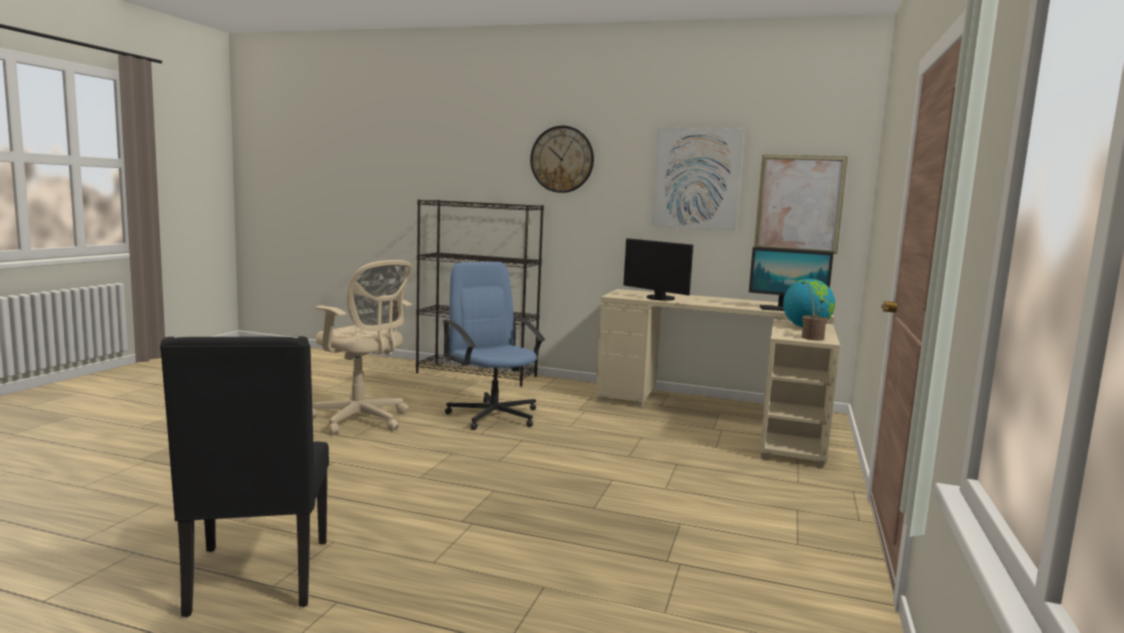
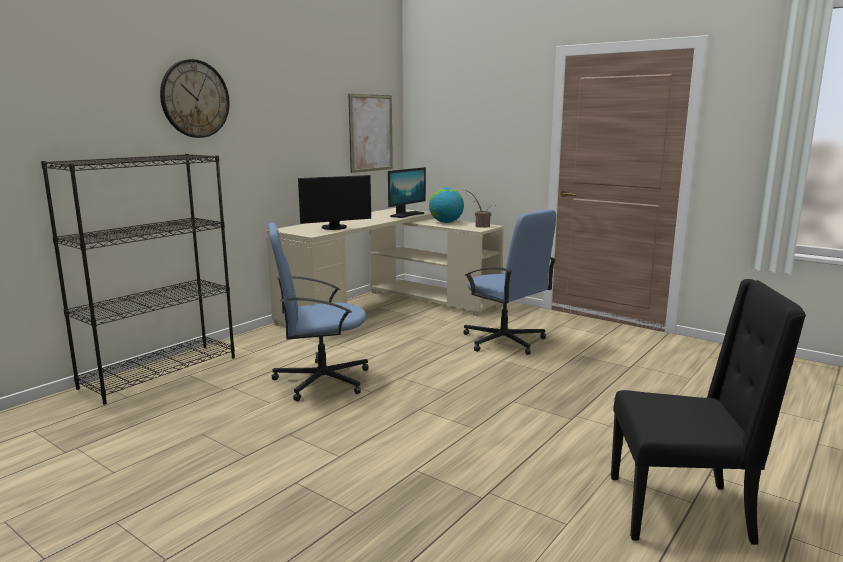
camera: 70 degrees left, 5 degrees up
beige office chair [312,260,413,435] -> none
picture [652,128,744,231] -> none
none -> blue office chair [463,209,556,355]

